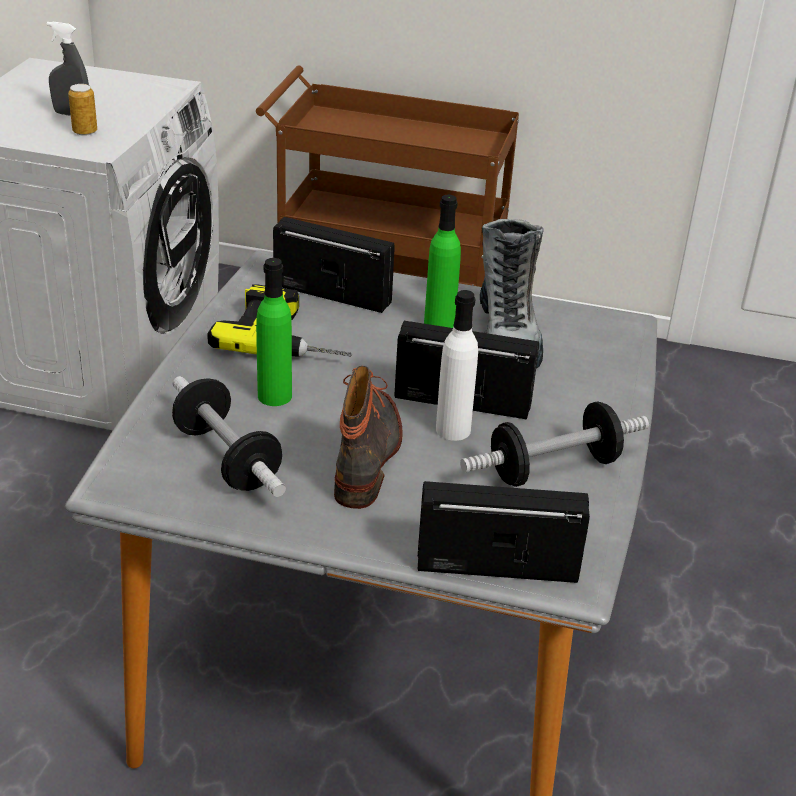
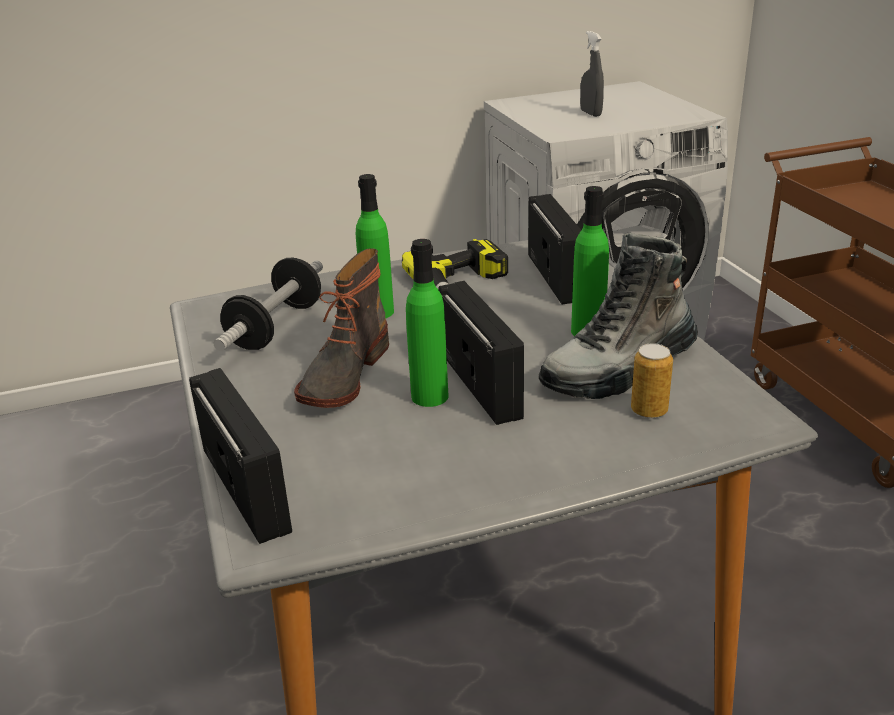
camera: 60 degrees right, 5 degrees down
can [68,84,97,136] -> can moved to [631,343,673,419]
boot [334,366,403,509] -> boot turned 135 degrees clockwise [294,248,389,408]
white bottle [436,290,478,441] -> green bottle [406,239,449,407]
dumbbell [460,401,649,487] -> none

